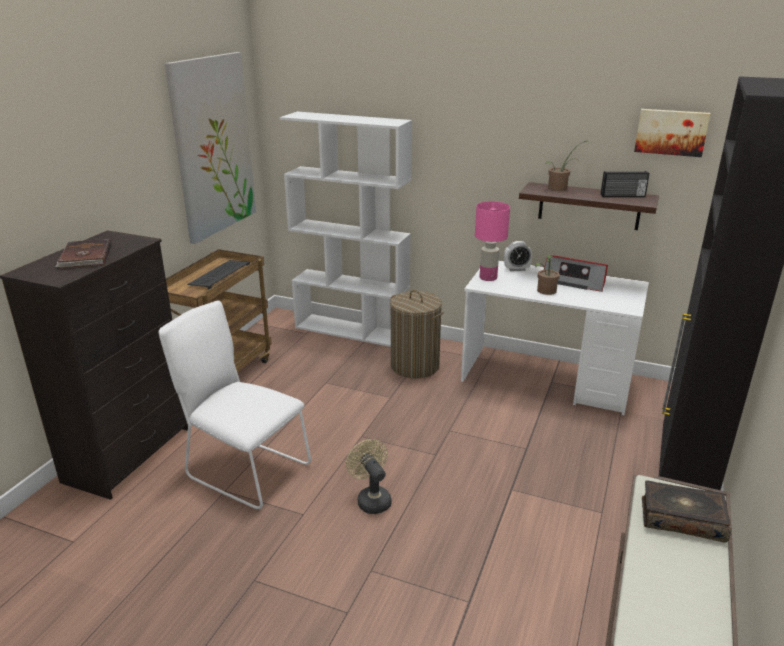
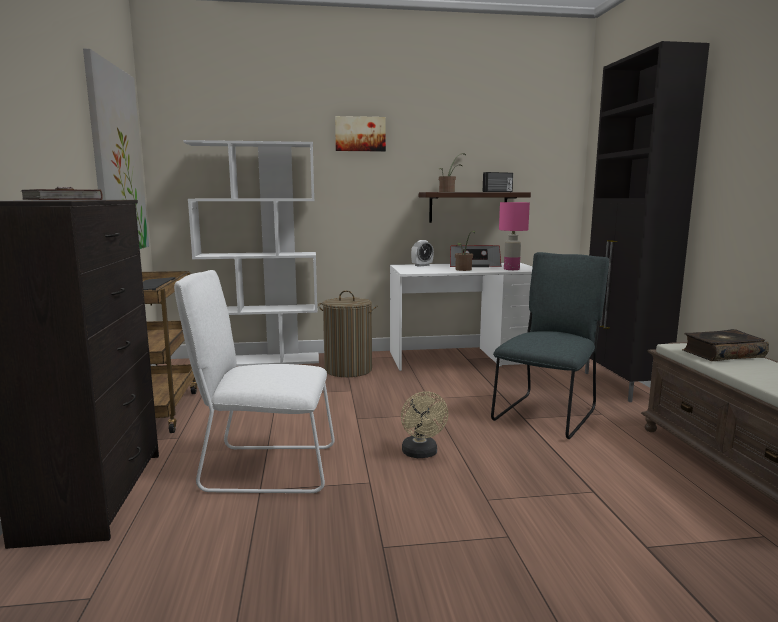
camera: 30 degrees left, 15 degrees down
beige fan [346,439,391,514] -> beige fan turned 135 degrees counterclockwise [401,391,448,458]
pink table lamp [475,201,510,281] -> pink table lamp moved to [499,202,530,270]
picture [634,109,710,157] -> picture moved to [335,116,386,152]
none -> grey chair [491,252,609,439]

